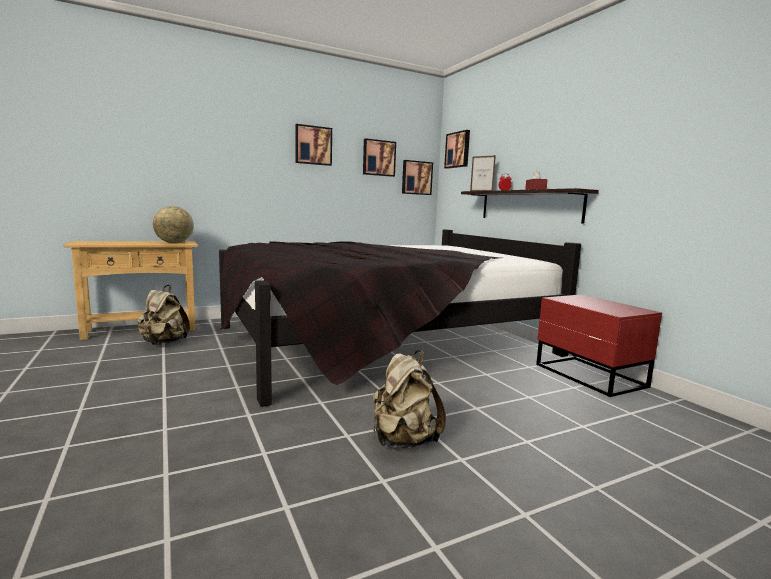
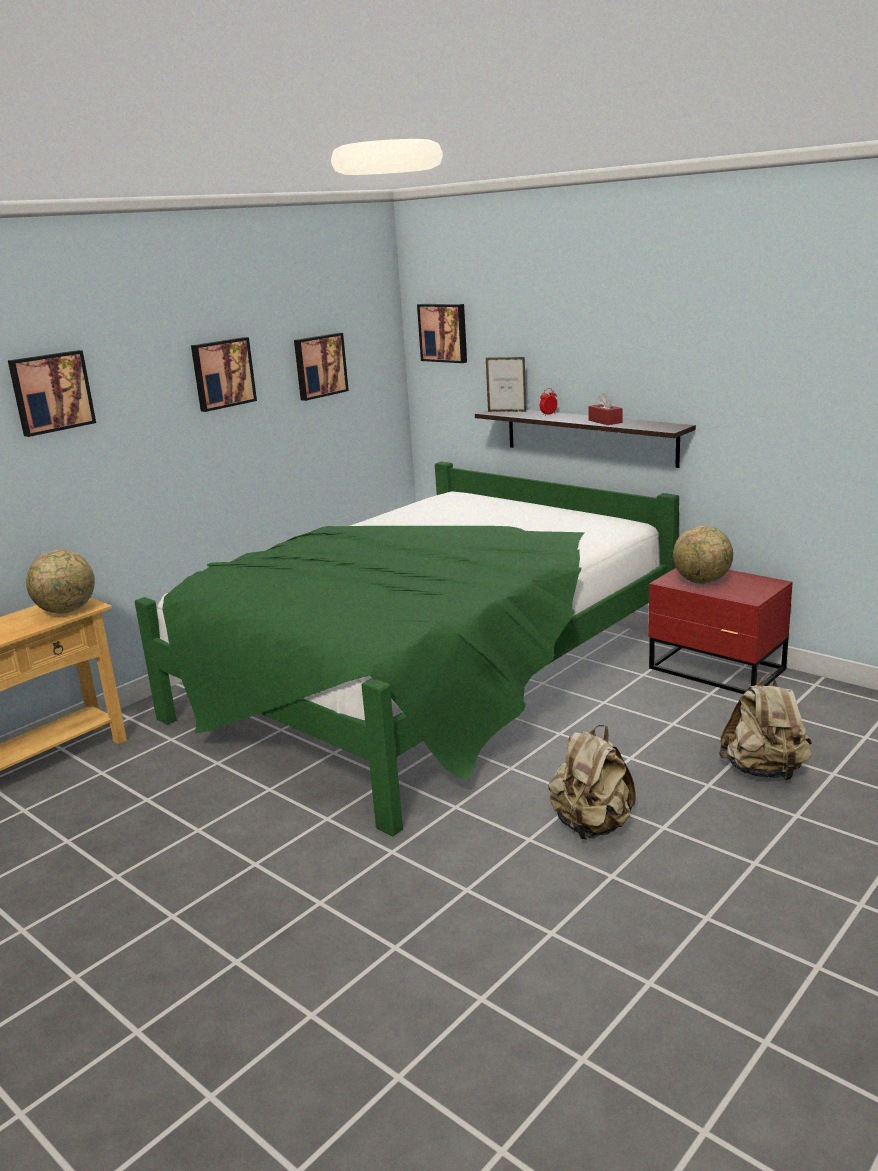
camera: 20 degrees left, 10 degrees up
beige backpack [137,285,190,345] -> beige backpack moved to [719,673,812,780]
black bed [219,230,581,407] -> green bed [135,461,679,836]
picture [402,160,433,195] -> picture moved to [8,350,96,437]
none -> globe [673,526,733,584]

